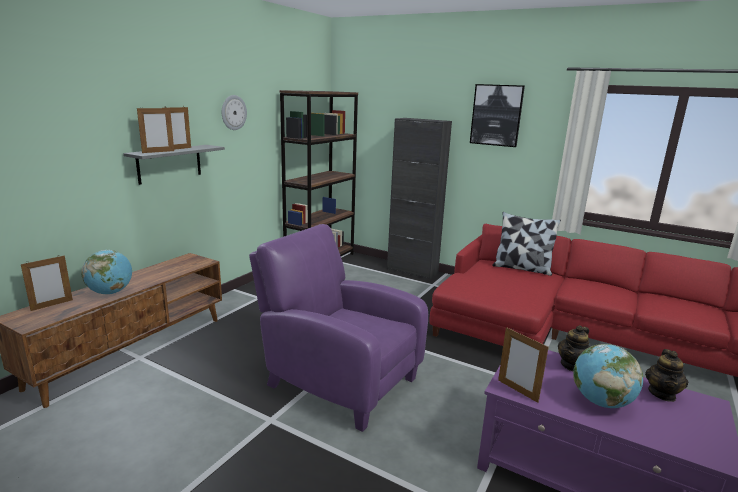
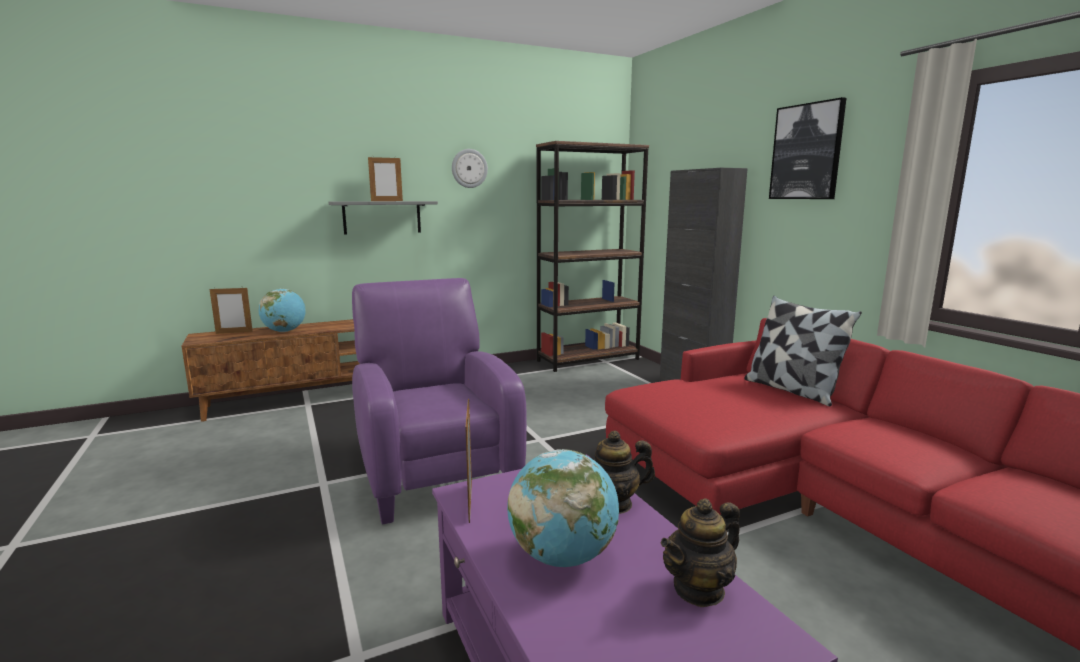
camera: 35 degrees right, 5 degrees down
picture frame [137,108,174,153] -> none

